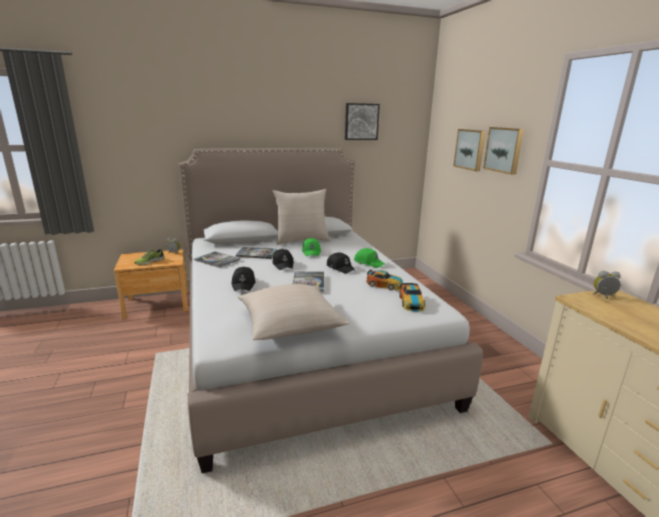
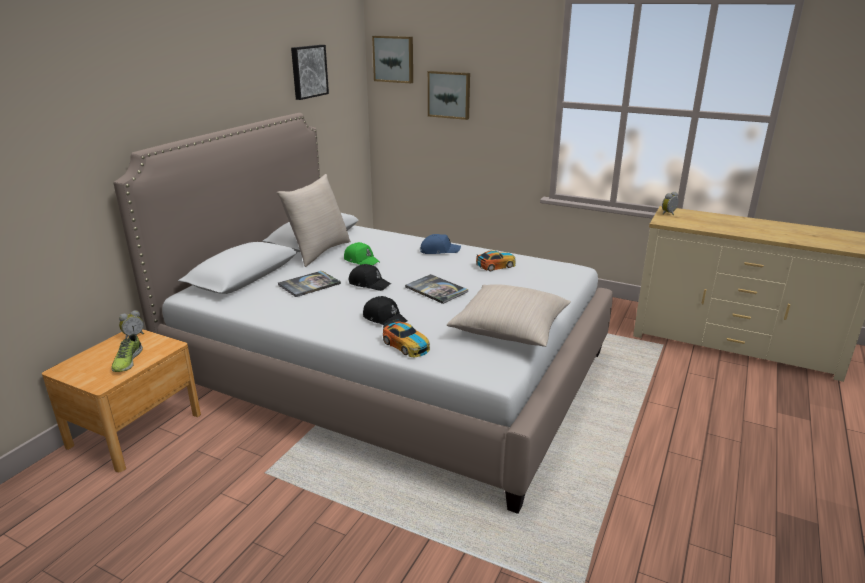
camera: 45 degrees left, 5 degrees up
book [194,252,240,268] -> none
black cap [327,252,356,274] -> none
green cap [354,248,385,268] -> blue cap [420,234,461,254]
toy car [399,283,425,312] -> toy car moved to [383,320,430,357]
picture [483,127,524,175] -> picture moved to [372,36,413,83]

